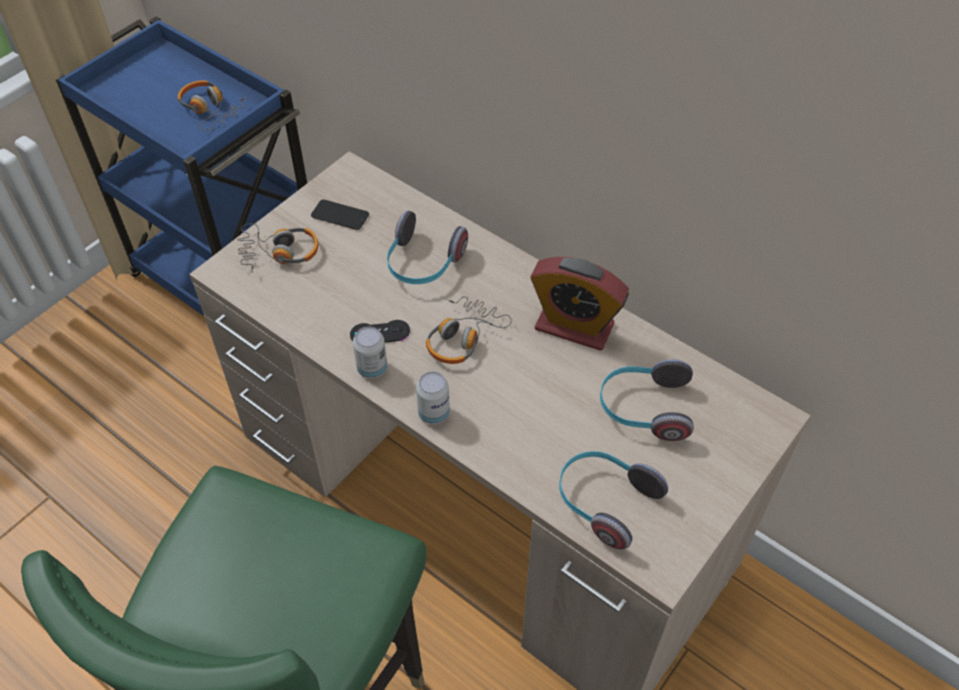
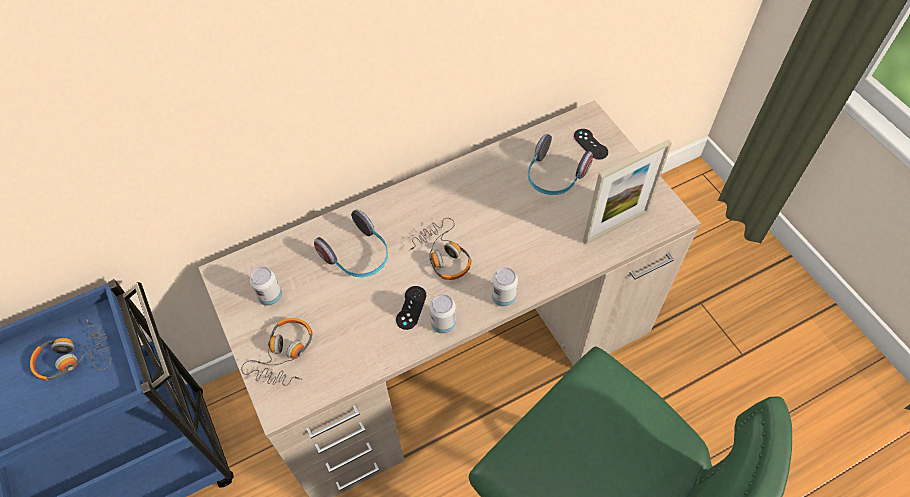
camera: 65 degrees left, 5 degrees up
phone [311,200,369,230] -> can [250,267,282,306]
alarm clock [530,257,629,351] -> none
headphones [559,451,668,549] -> picture frame [583,139,672,245]
none -> black game controller [574,129,608,160]

